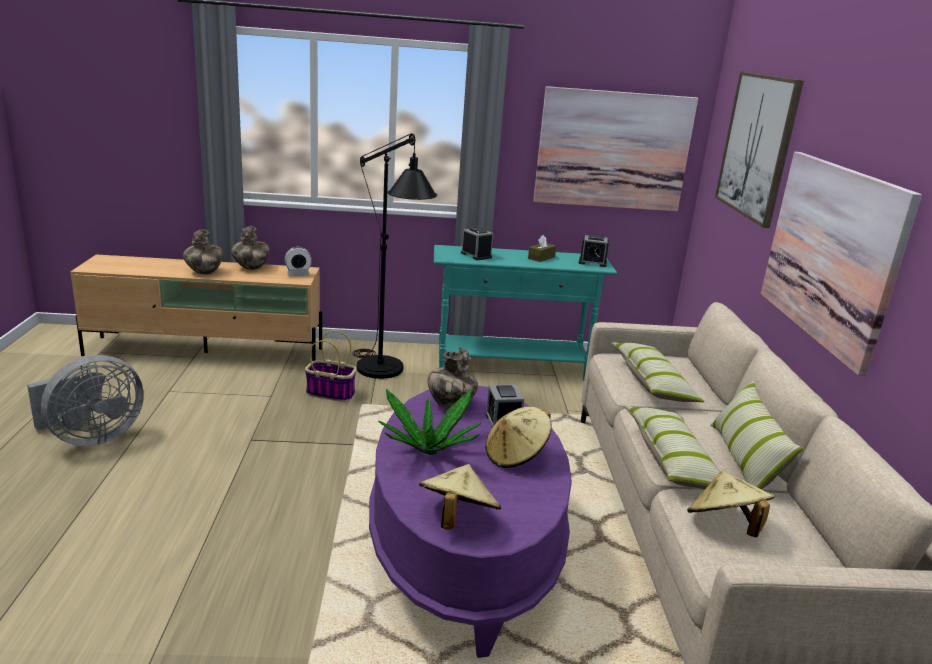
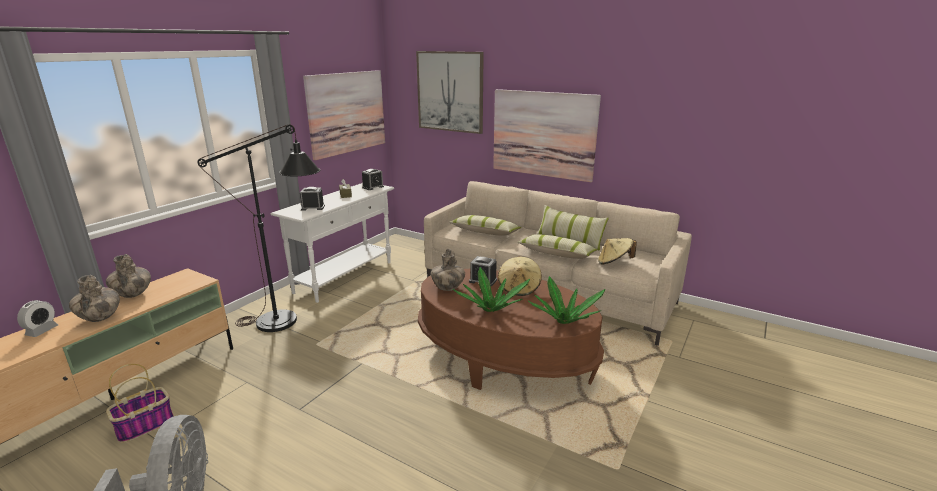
camera: 55 degrees left, 0 degrees up
alarm clock [285,247,312,276] -> alarm clock moved to [17,300,58,337]
basket [305,330,356,402] -> basket moved to [106,364,174,443]
purple coffee table [369,386,572,658] -> brown coffee table [418,269,604,390]
beige hat [419,464,501,530] -> potted plant [528,276,605,324]
turquoise console table [434,245,617,381] -> white console table [271,183,394,303]

